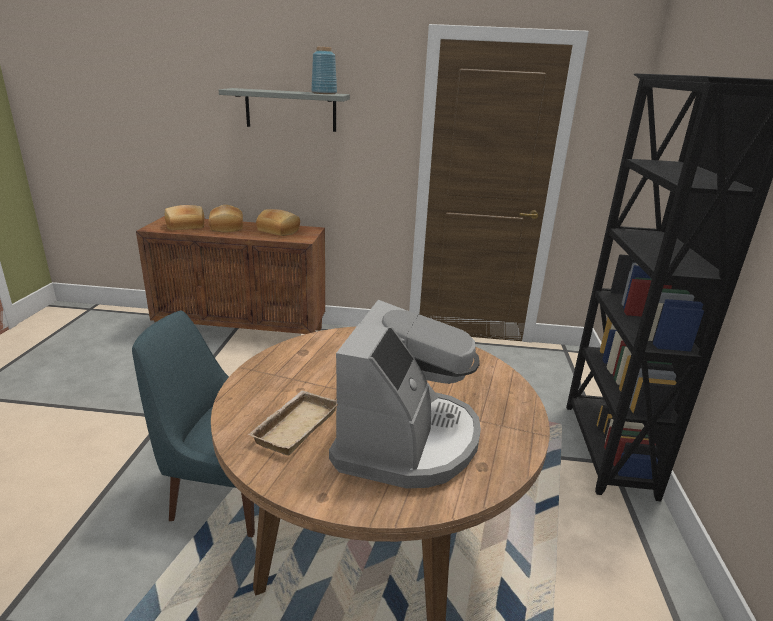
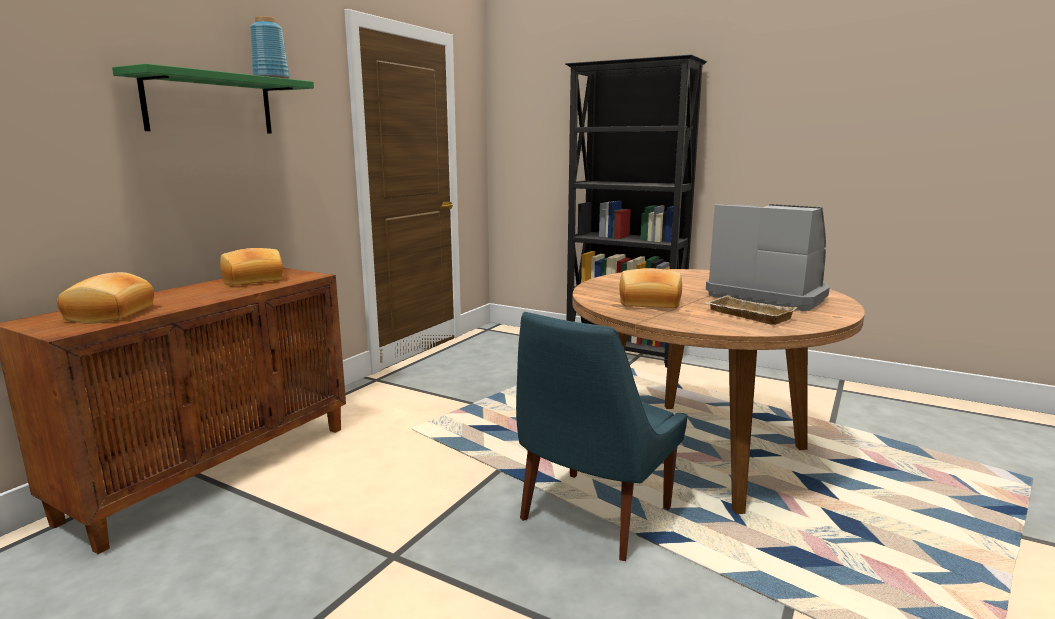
camera: 65 degrees left, 10 degrees down
bread [209,205,243,232] -> bread moved to [619,268,682,308]
grey shelf [219,88,350,132] -> green shelf [112,63,314,133]

